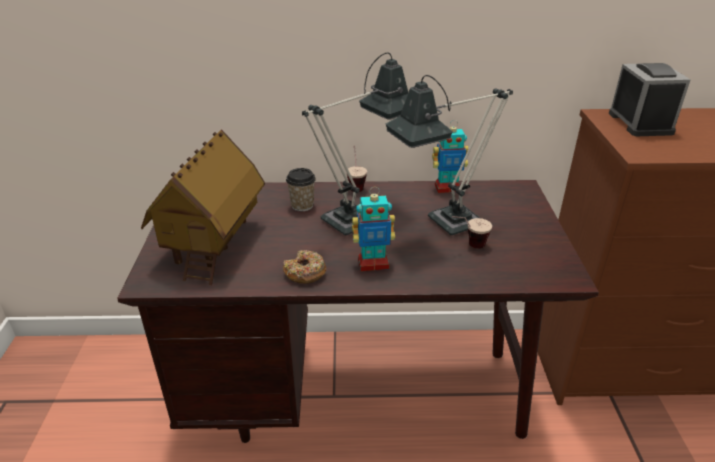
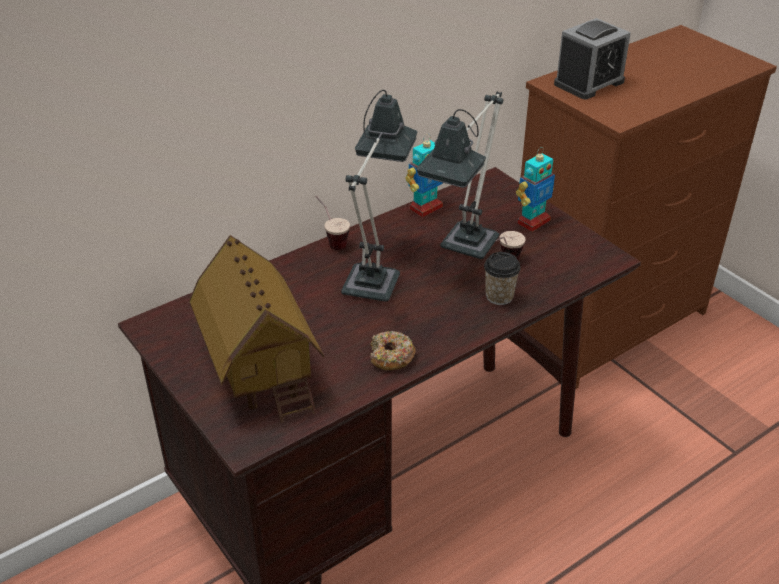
camera: 35 degrees left, 5 degrees up
cup [286,168,316,211] -> cup moved to [484,252,521,305]
toy robot [352,187,395,271] -> toy robot moved to [516,147,555,232]
alarm clock [609,63,690,136] -> alarm clock turned 90 degrees clockwise [554,18,631,99]

